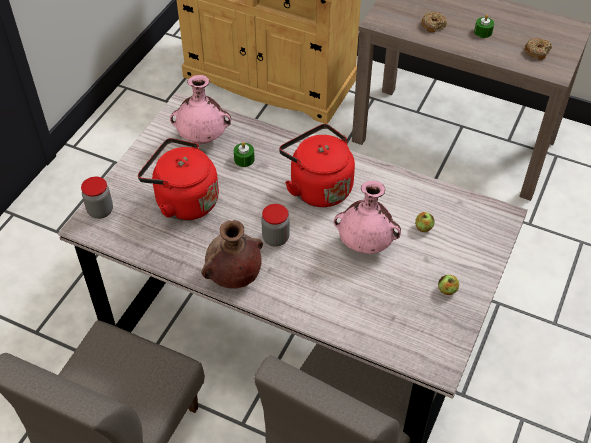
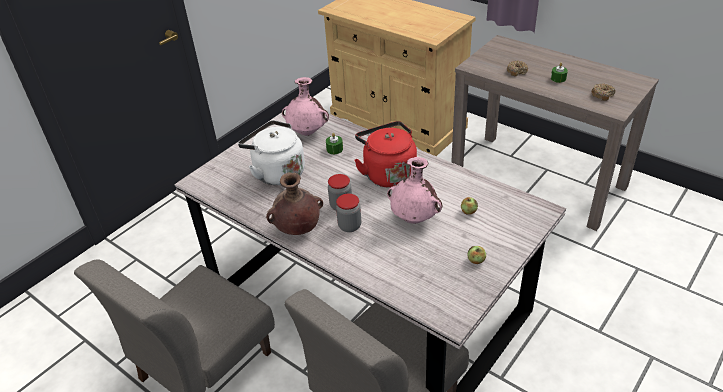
camera: 15 degrees right, 10 degrees down
jar [81,177,113,219] -> jar moved to [336,194,361,232]
red kettle [138,138,219,221] -> white kettle [238,120,305,185]

